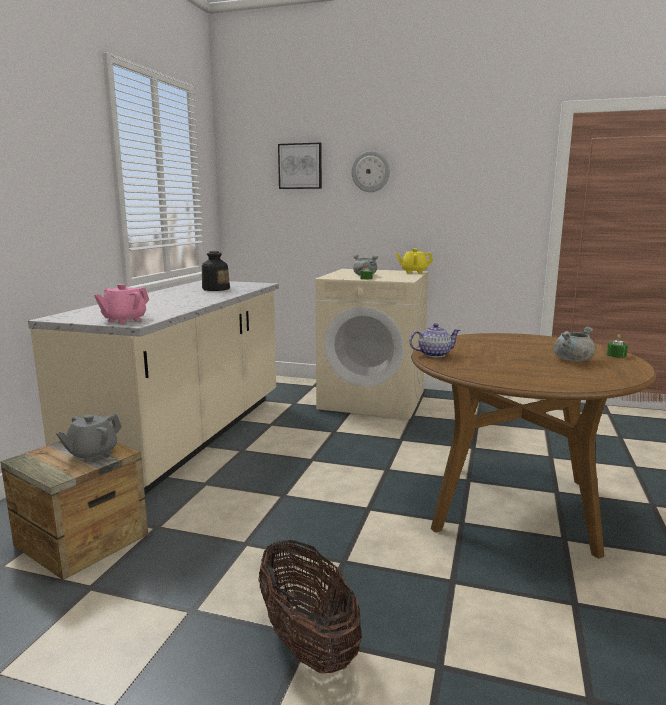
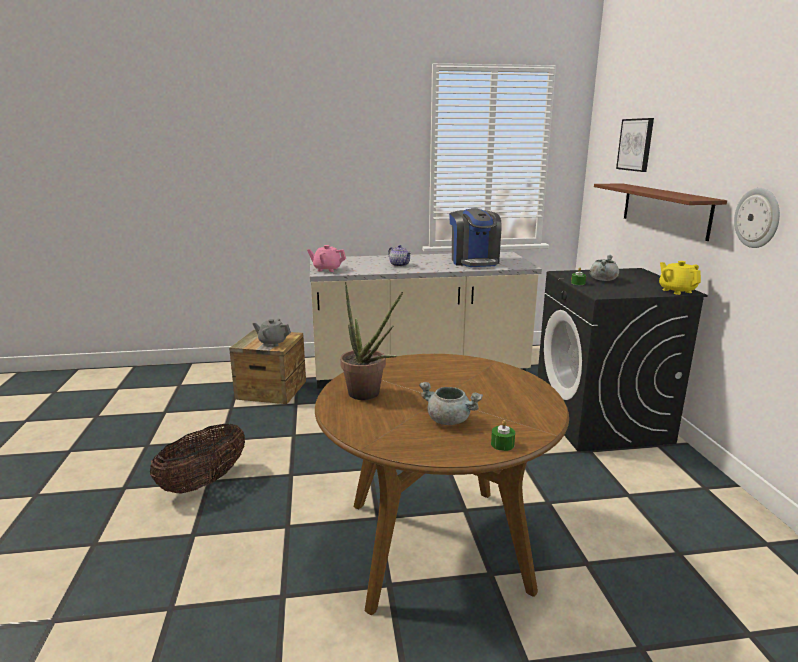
camera: 65 degrees right, 5 degrees up
bottle [202,251,230,291] -> coffee machine [449,208,502,267]
beige washing machine [315,269,429,419] -> black washing machine [537,268,708,452]
wall clock [352,151,390,192] -> wall clock moved to [734,188,780,248]
teapot [410,323,460,357] -> teapot moved to [388,245,411,267]
none -> potted plant [340,282,403,400]
none -> brown shelf [594,183,727,241]

